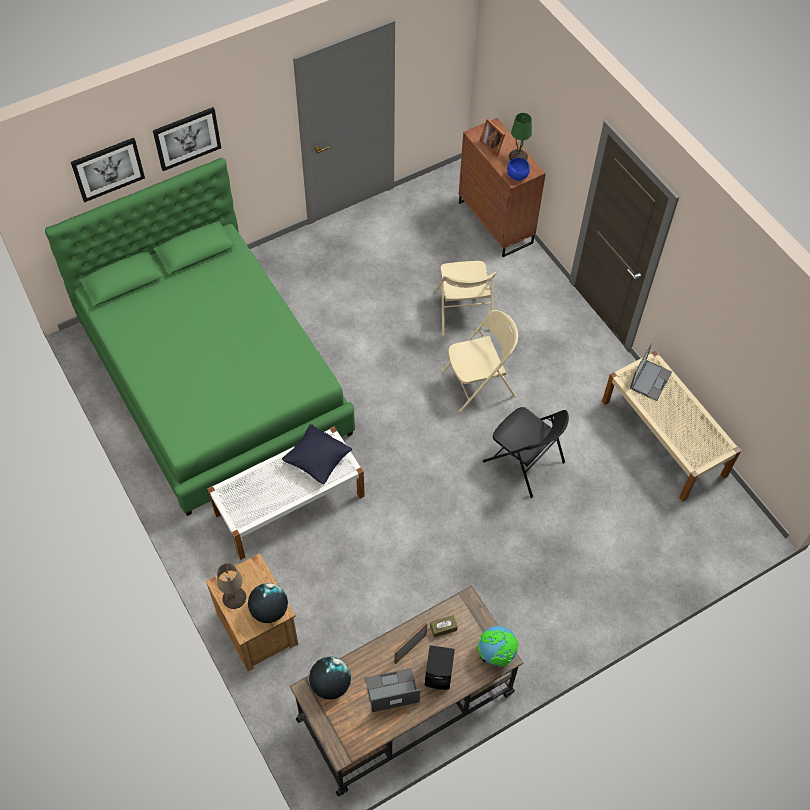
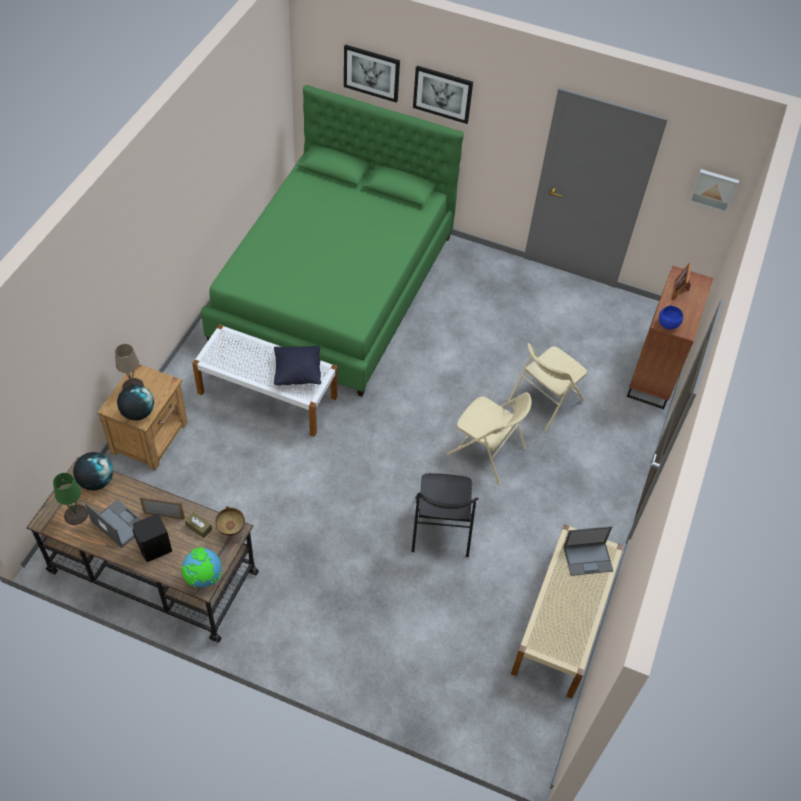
camera: 50 degrees right, 5 degrees down
green table lamp [509,113,532,161] -> green table lamp moved to [53,473,88,525]
none -> brown bowl [215,506,245,536]
none -> picture [690,169,739,213]

